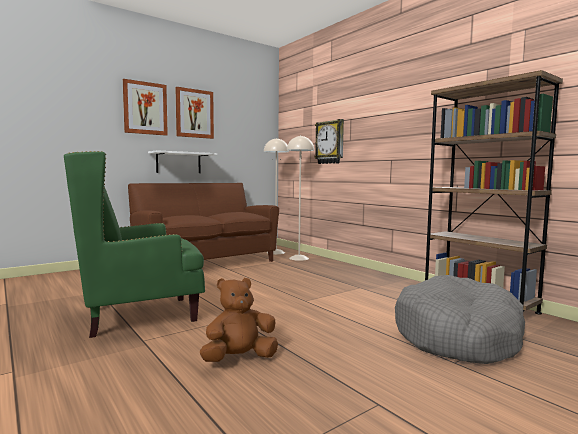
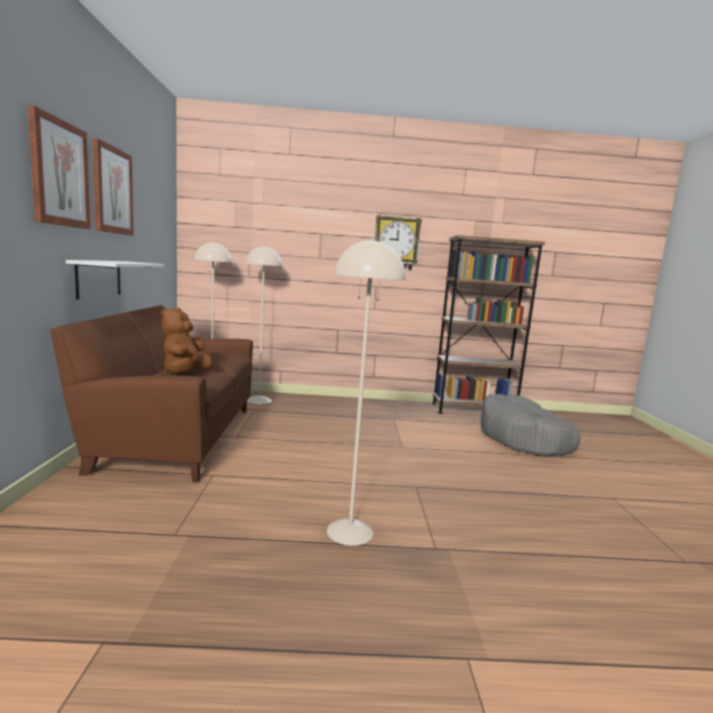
camera: 55 degrees left, 5 degrees up
green armchair [64,151,205,338] -> beige floor lamp [327,238,406,546]
brown plush toy [200,278,278,362] -> brown plush toy moved to [161,308,212,373]
wall clock [314,119,344,164] -> wall clock moved to [375,215,422,270]

